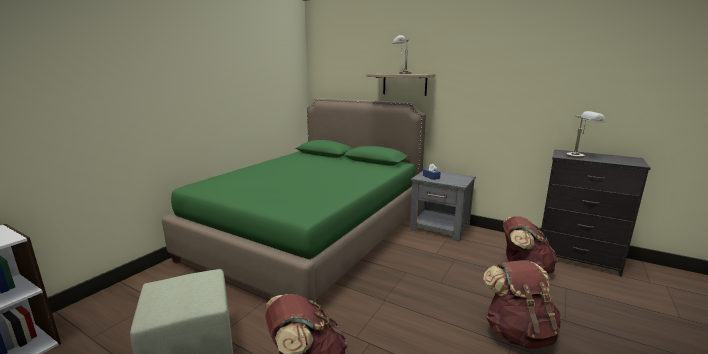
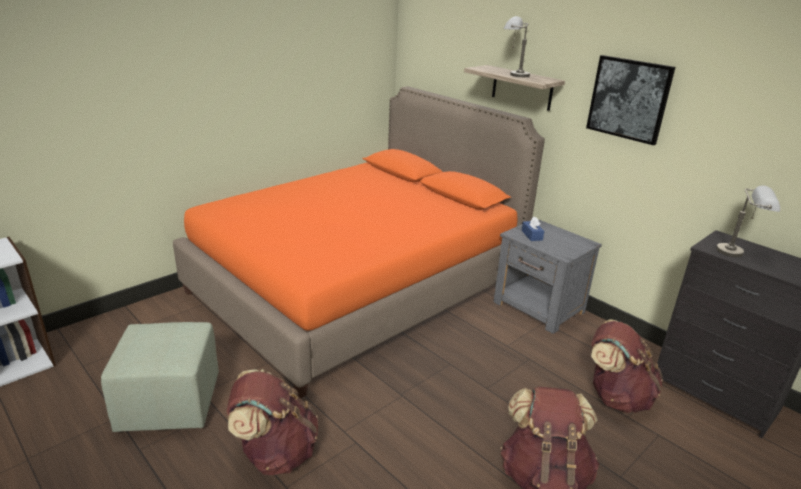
camera: 15 degrees right, 10 degrees up
green bed [162,98,426,302] -> orange bed [173,86,545,399]
none -> picture [586,55,675,145]

